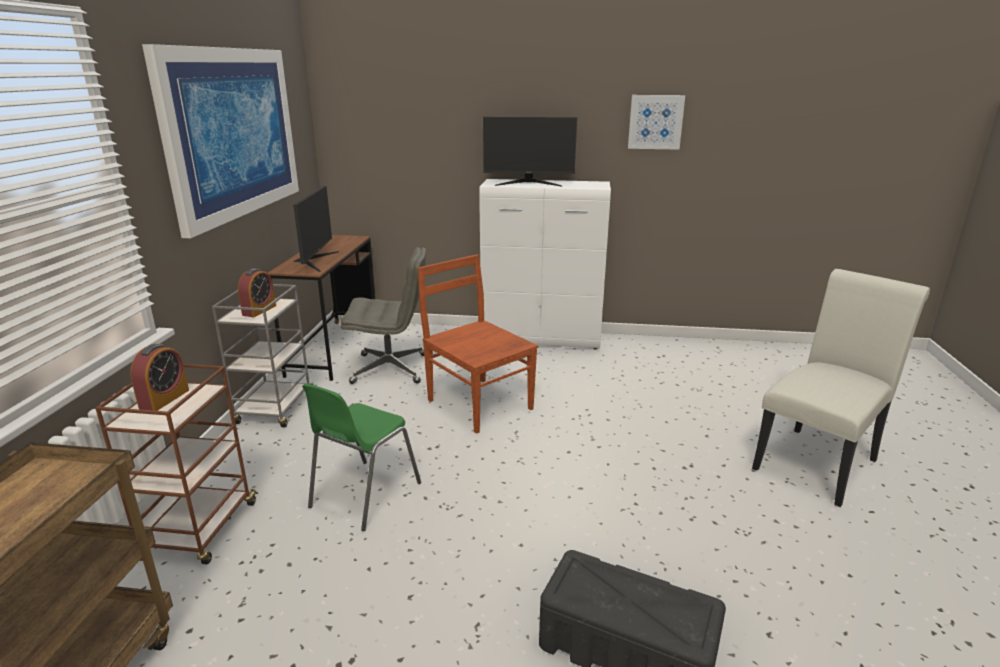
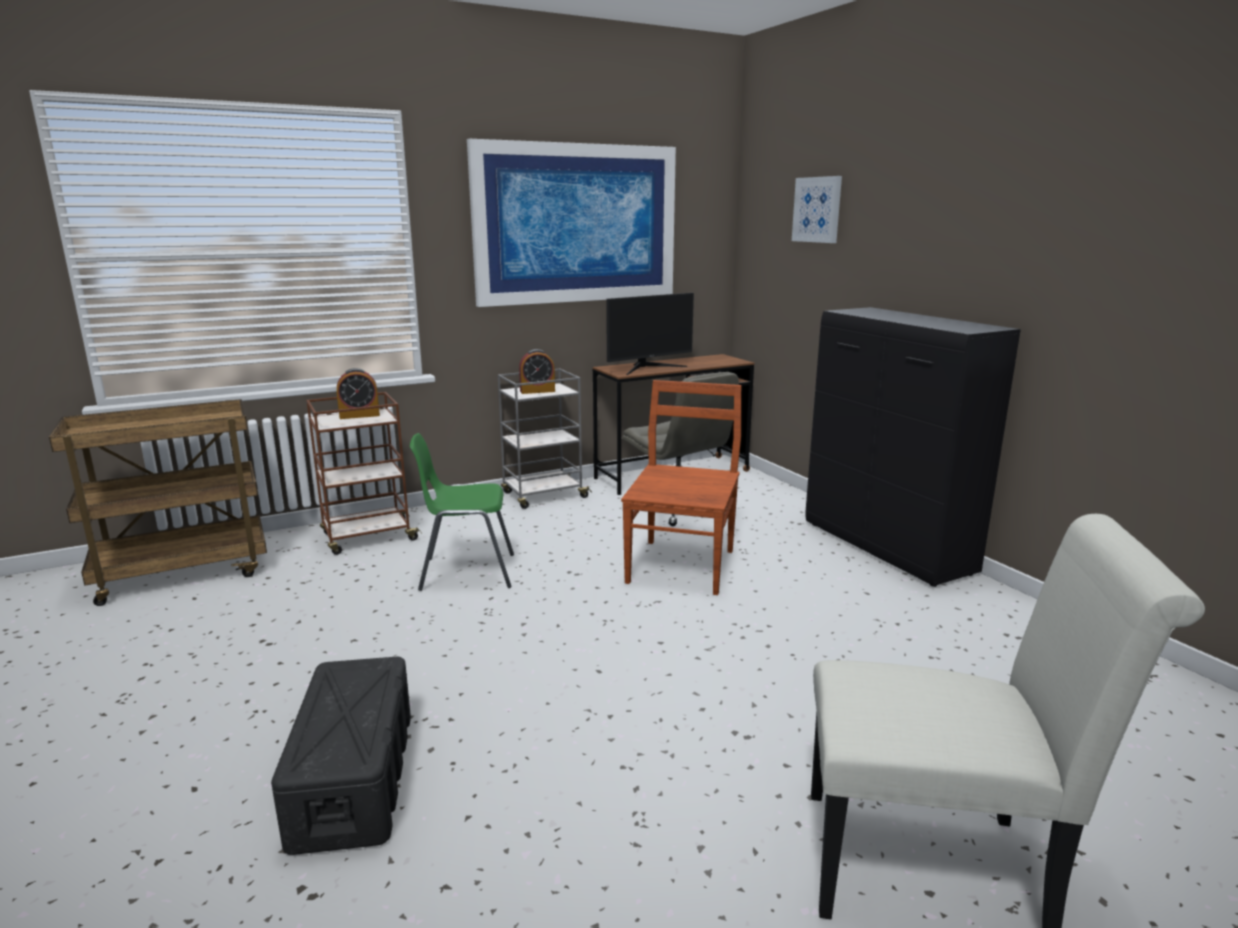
camera: 55 degrees right, 5 degrees down
white cabinet [479,179,611,349] -> black cabinet [805,307,1021,587]
monitor [483,117,577,186] -> none
picture [628,95,685,150] -> picture moved to [792,176,842,243]

